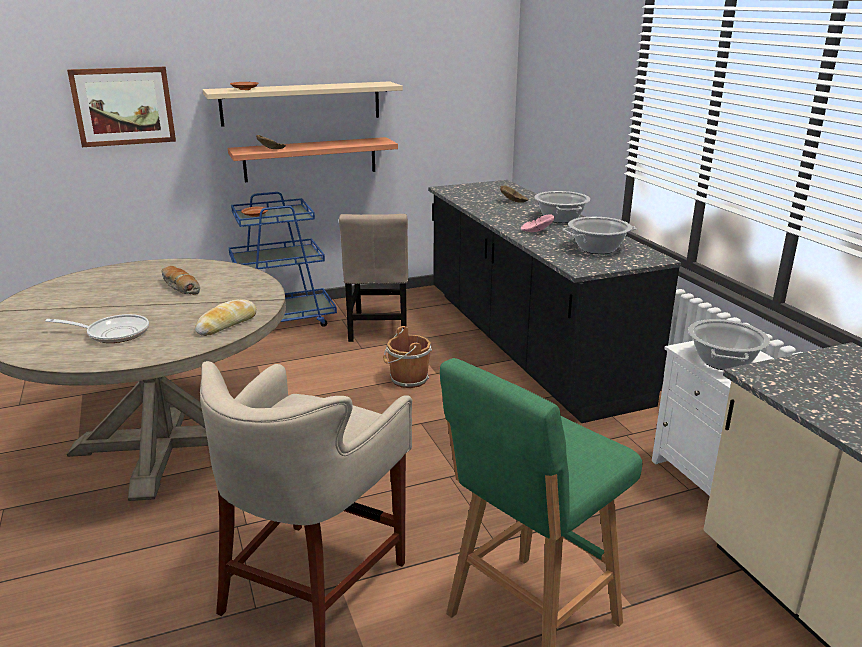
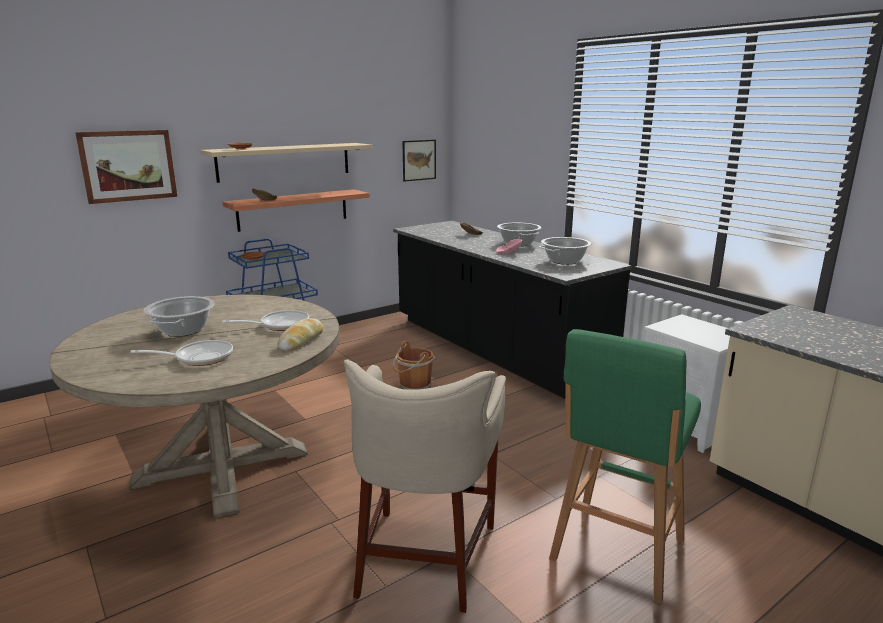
camera: 15 degrees left, 5 degrees down
bread [162,266,200,295] -> none
beige chair [339,214,408,342] -> none
cooking pot [688,319,770,370] -> cooking pot moved to [144,296,214,337]
none -> frying pan [222,310,309,331]
none -> picture [402,140,436,182]

